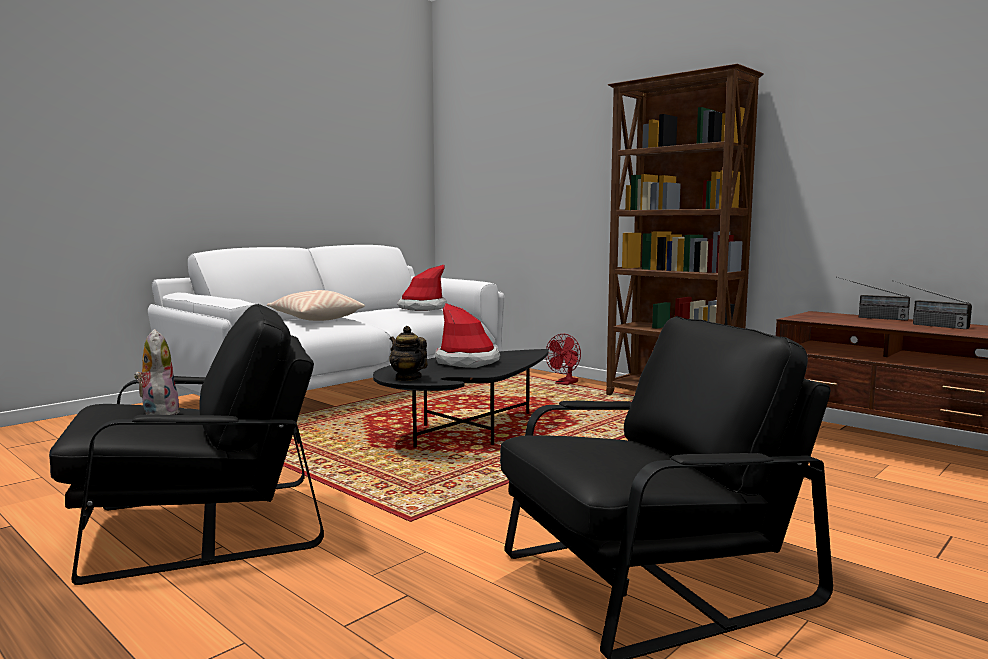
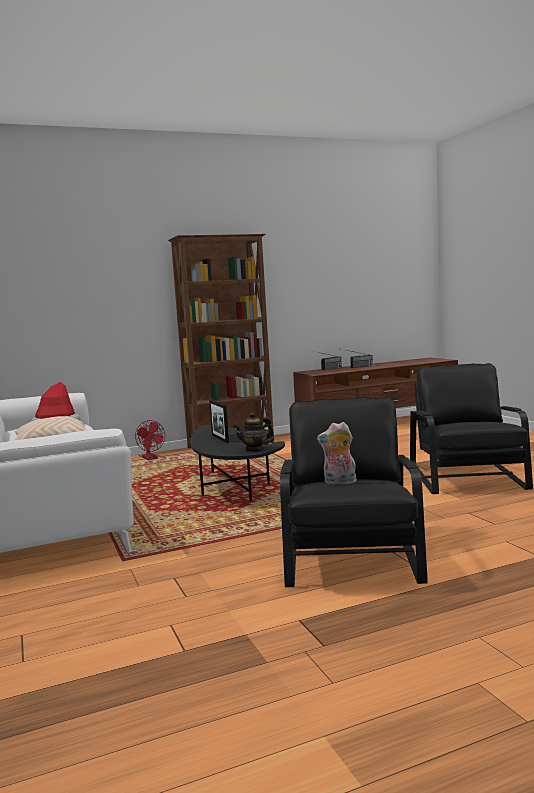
camera: 65 degrees left, 0 degrees up
hat [435,303,500,368] -> picture frame [209,400,229,443]

